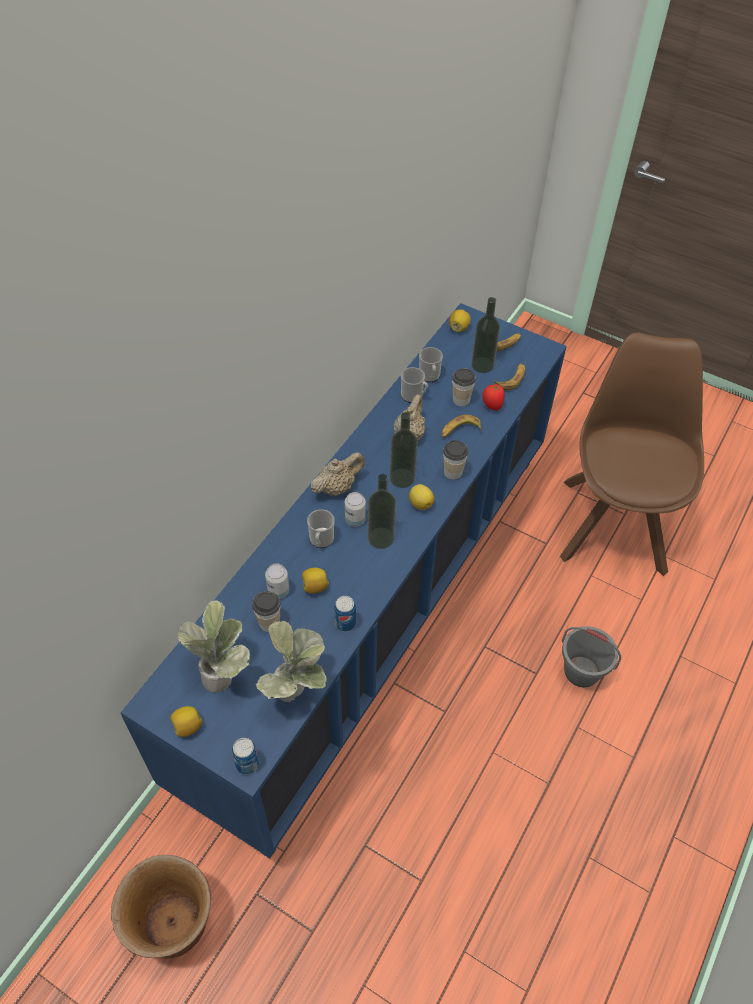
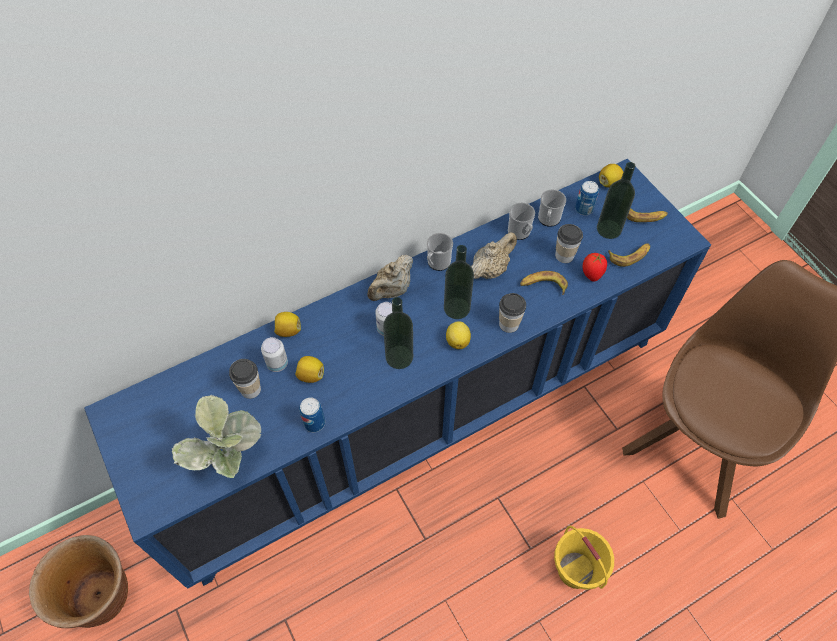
camera: 30 degrees right, 5 degrees up
lemon [171,706,202,737] -> lemon moved to [274,312,301,337]
potted plant [176,600,250,693] -> none
can [232,738,259,775] -> can moved to [575,181,599,215]
mug [307,509,335,548] -> mug moved to [427,233,453,271]
beige teapot [310,452,365,496] -> beige teapot turned 135 degrees clockwise [367,255,413,301]
grey bucket [562,626,621,687] -> yellow bucket [554,526,614,590]

